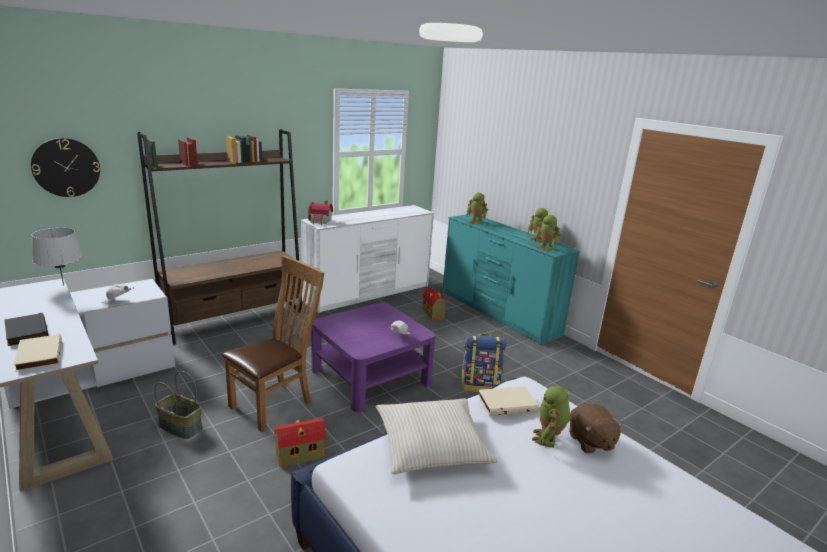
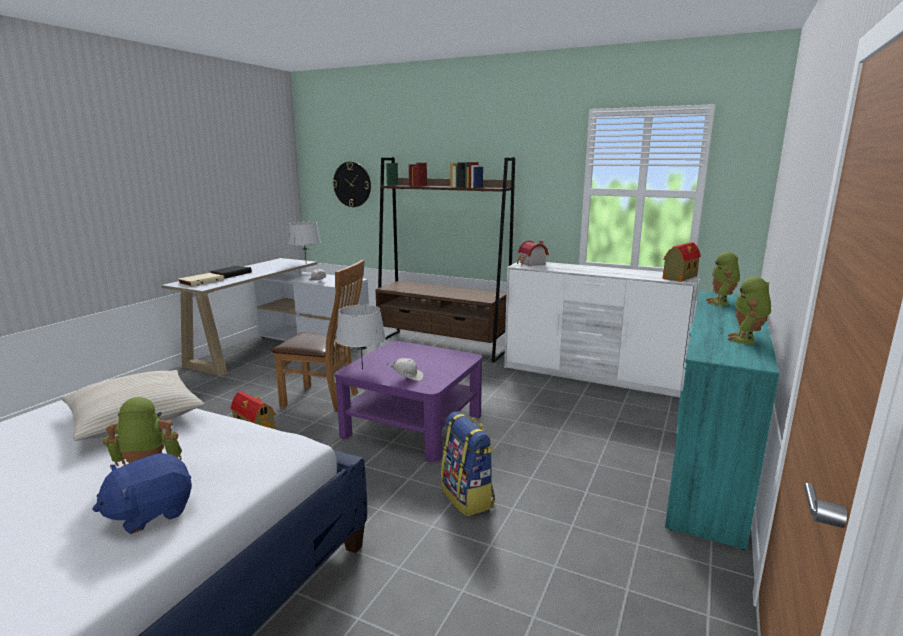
camera: 65 degrees right, 5 degrees down
basket [154,371,203,439] -> none
toy house [422,286,446,320] -> toy house moved to [663,242,701,282]
beige book [478,386,539,416] -> none
toy robot [535,215,561,251] -> none
brown plush toy [569,403,624,454] -> blue plush toy [92,453,192,534]
none -> grey table lamp [336,305,386,369]

